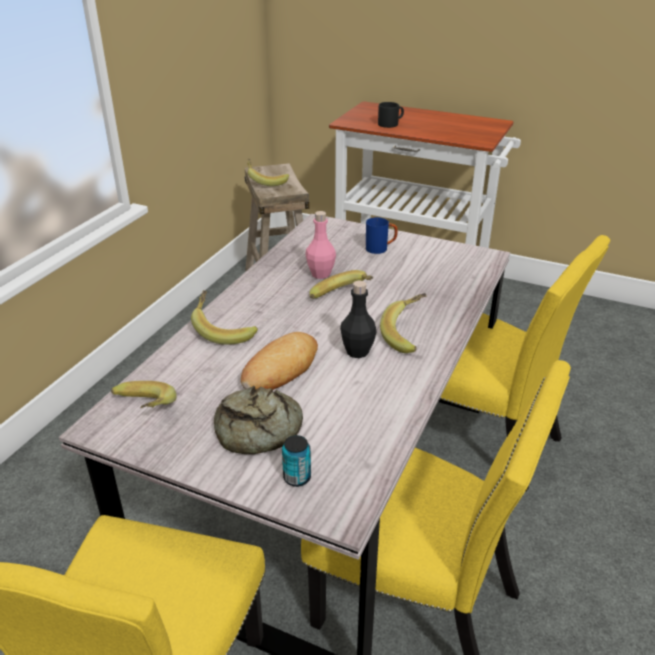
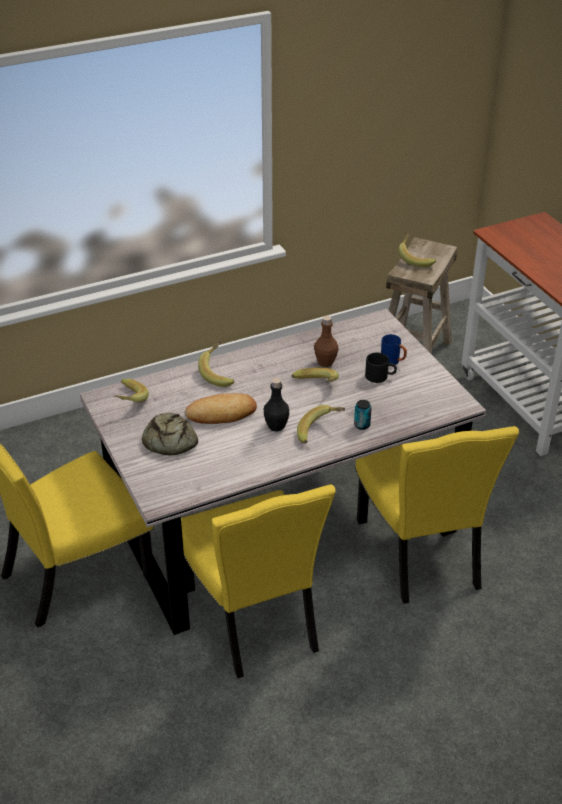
camera: 40 degrees right, 5 degrees up
can [282,435,311,487] -> can moved to [354,400,372,430]
pink bottle [305,211,336,279] -> brown bottle [314,316,338,367]
black mug [378,102,404,128] -> black mug moved to [365,352,397,383]

